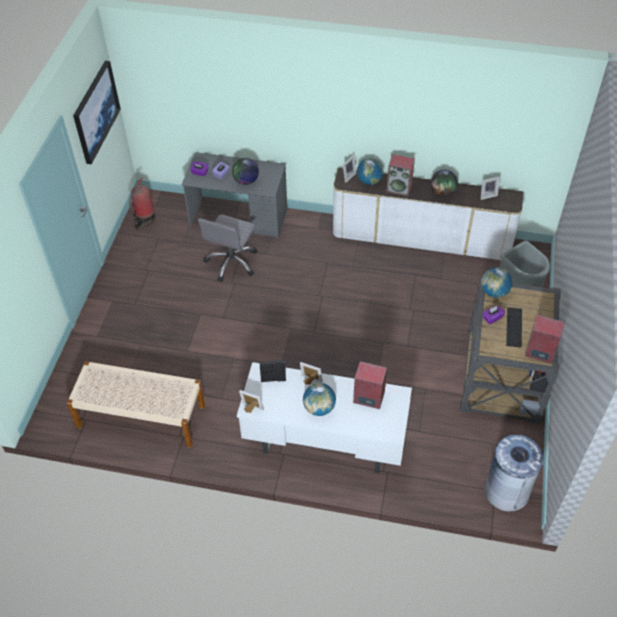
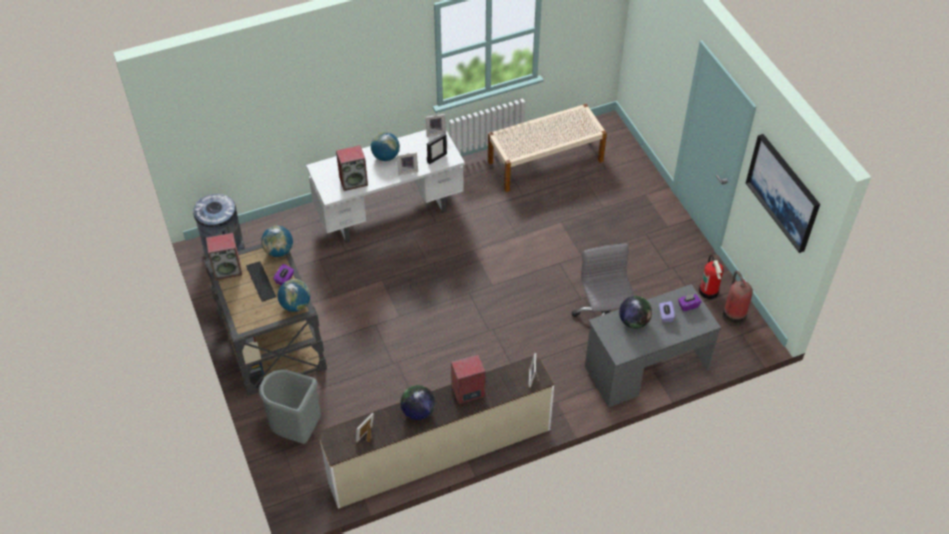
camera: 145 degrees right, 0 degrees up
globe [357,158,383,185] -> globe moved to [261,226,293,257]
none -> fire extinguisher [699,255,724,299]

